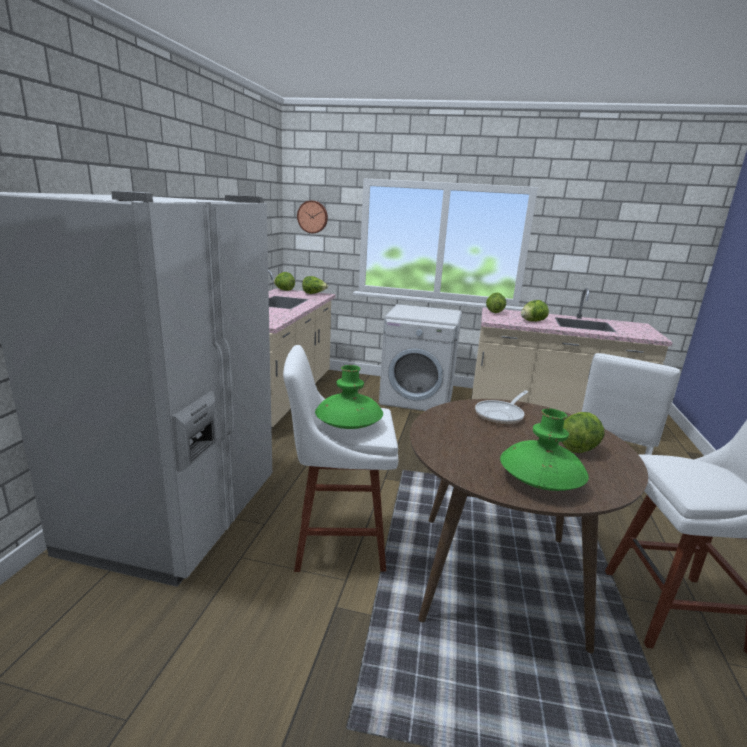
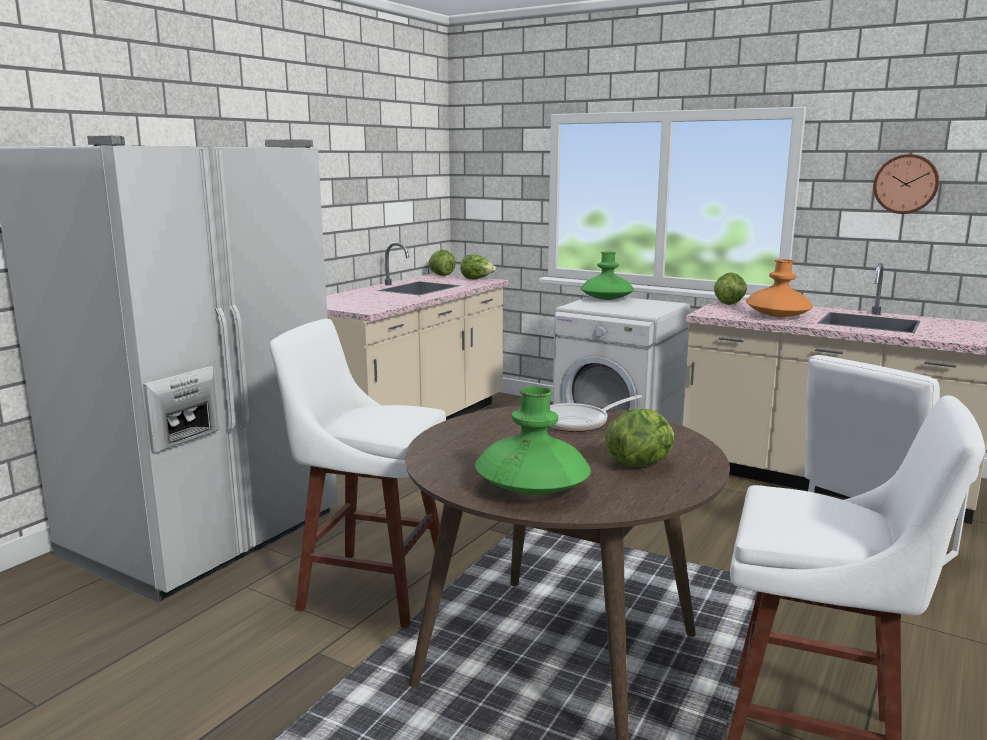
camera: 20 degrees right, 5 degrees down
wall clock [297,201,328,233] -> wall clock moved to [873,154,939,214]
green vase [315,365,383,429] -> green vase moved to [580,251,634,300]
lettuce [521,300,549,322] -> orange vase [746,259,813,317]

